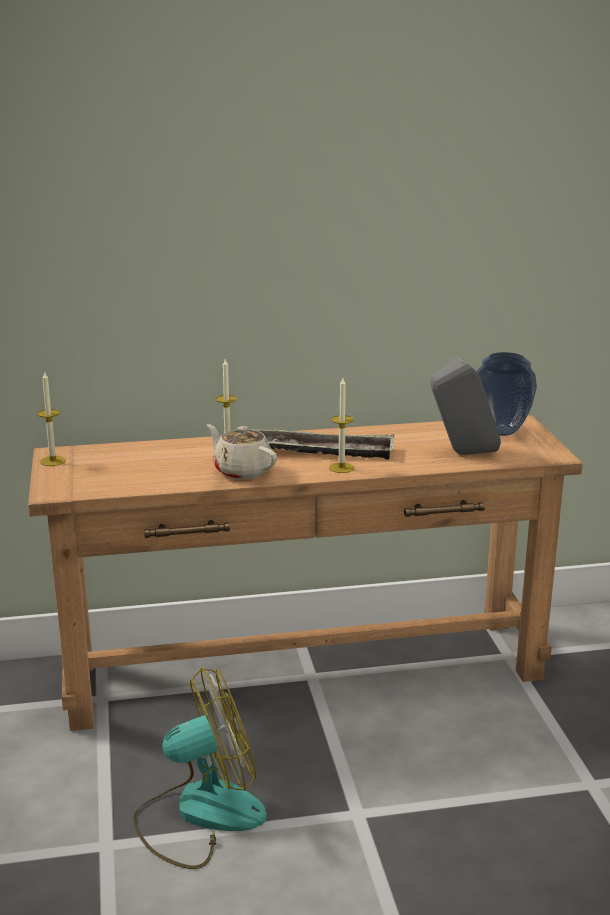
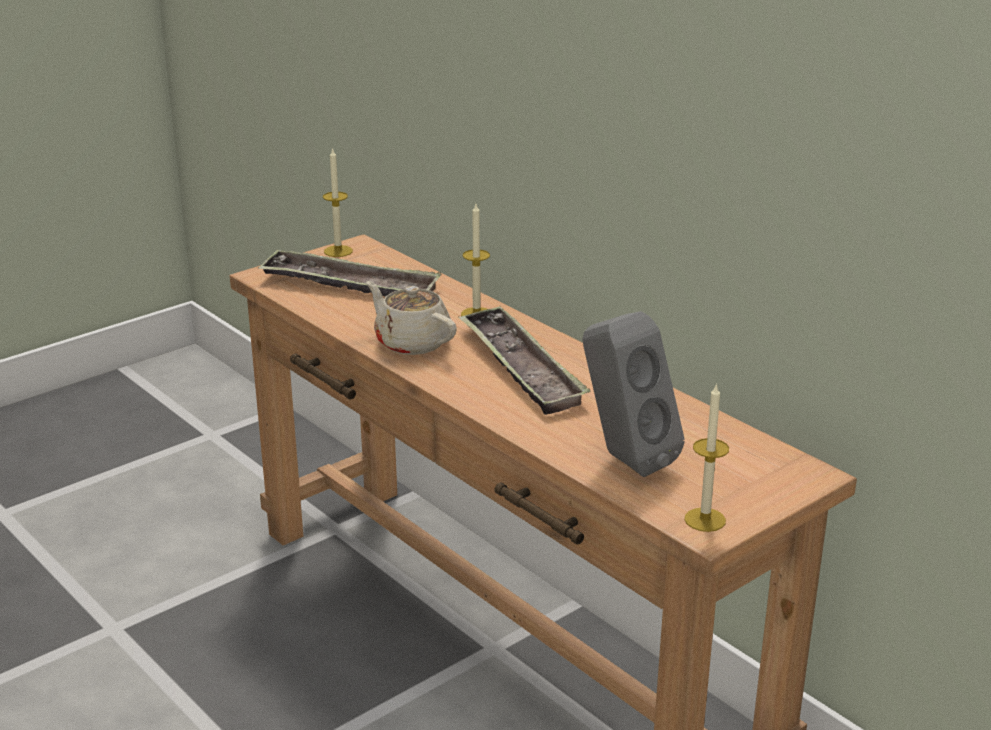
camera: 60 degrees right, 5 degrees up
fan [133,667,267,869] -> none
beige teapot [207,424,277,479] -> beige teapot turned 60 degrees counterclockwise [366,281,457,355]
candle [329,378,354,473] -> candle moved to [684,383,729,532]
vase [476,352,537,436] -> none
none -> tray [258,250,441,297]

